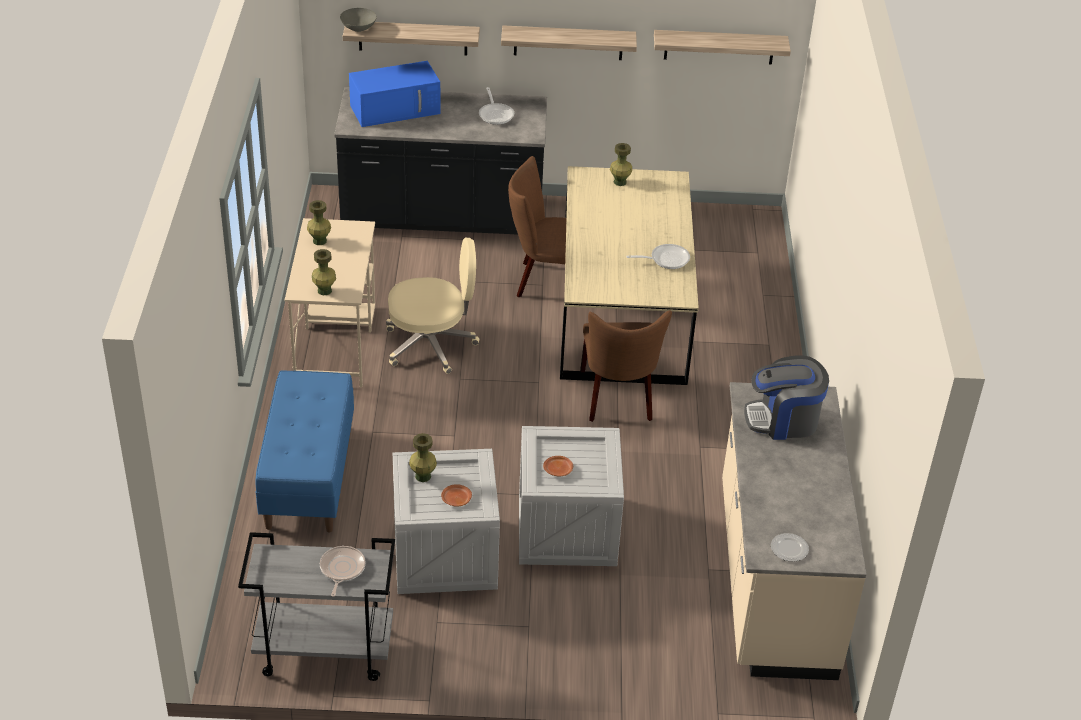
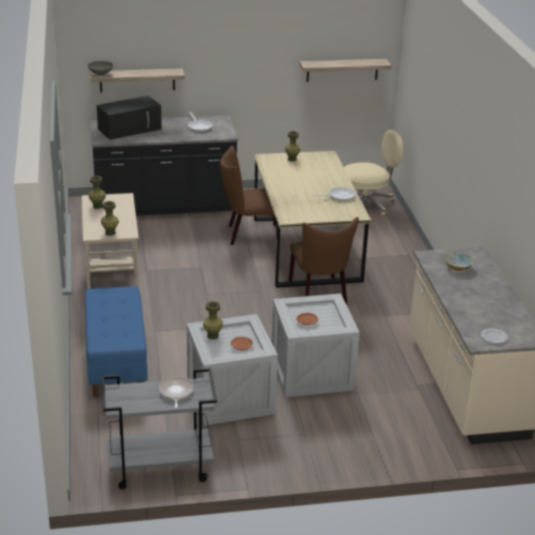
camera: 10 degrees left, 10 degrees down
blue microwave [349,61,440,127] -> black microwave [97,96,162,140]
beige office chair [386,238,479,374] -> beige office chair moved to [344,130,403,216]
shelf [501,25,637,60] -> none
coffee machine [744,355,829,440] -> bowl [444,252,474,271]

